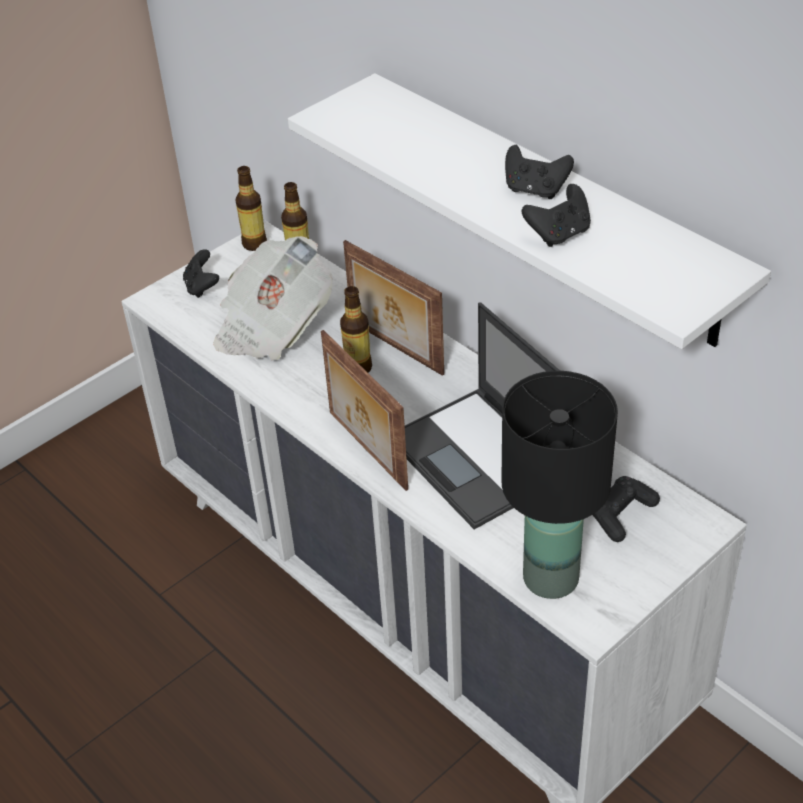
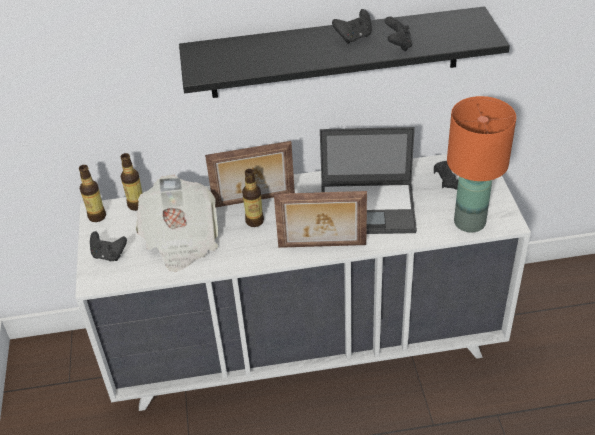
camera: 55 degrees left, 0 degrees up
white shelf [288,73,771,349] -> black shelf [179,6,510,98]
black table lamp [502,371,618,599] -> orange table lamp [447,96,516,233]

